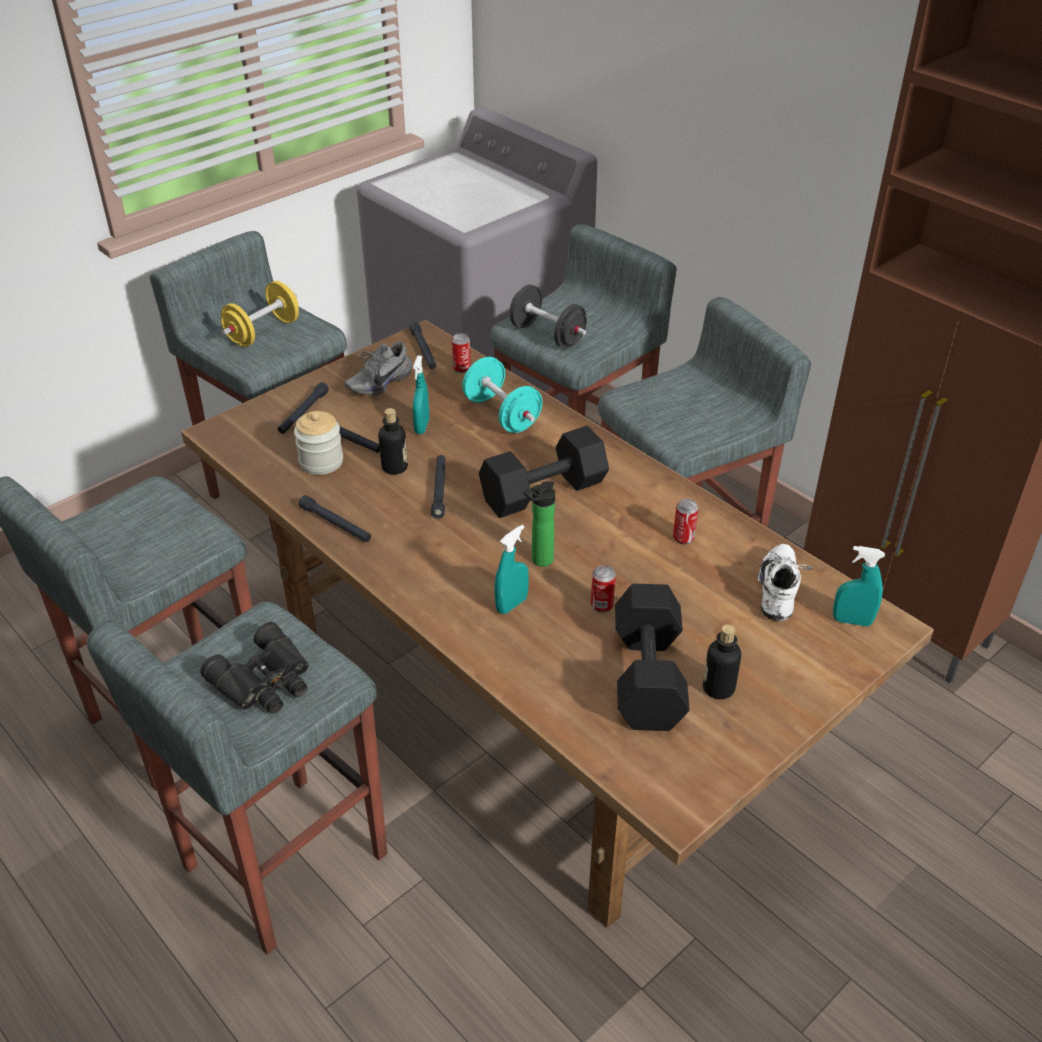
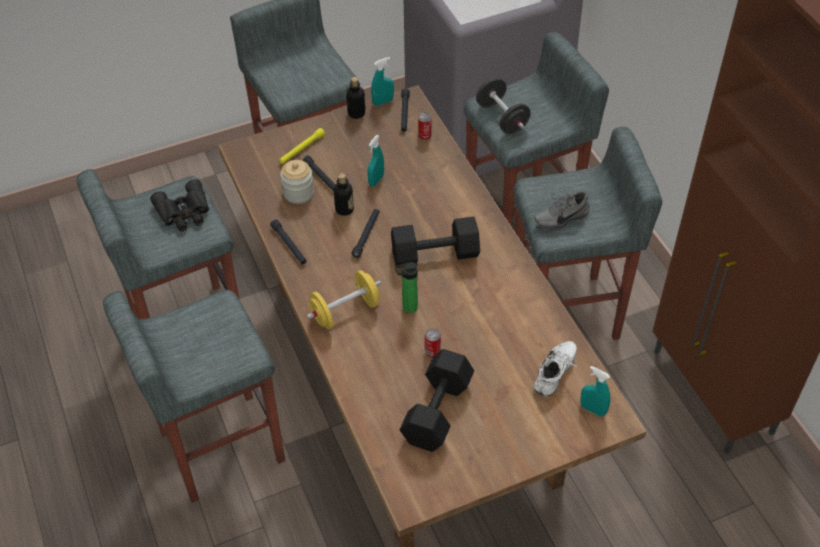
camera: 20 degrees right, 10 degrees up
black binoculars [200,622,309,714] -> black binoculars moved to [150,179,209,231]
yellow dumbbell [221,281,299,347] -> yellow dumbbell moved to [307,270,381,329]
black flashlight [278,382,329,434] -> yellow flashlight [279,128,325,164]
grey shoe [345,342,412,395] -> grey shoe moved to [535,191,590,230]
turquoise dumbbell [462,357,543,433] -> none
turquoise spray bottle [494,525,529,614] -> turquoise spray bottle moved to [371,57,394,106]
can [673,499,698,544] -> none
bottle [703,624,741,699] -> bottle moved to [346,77,366,119]

